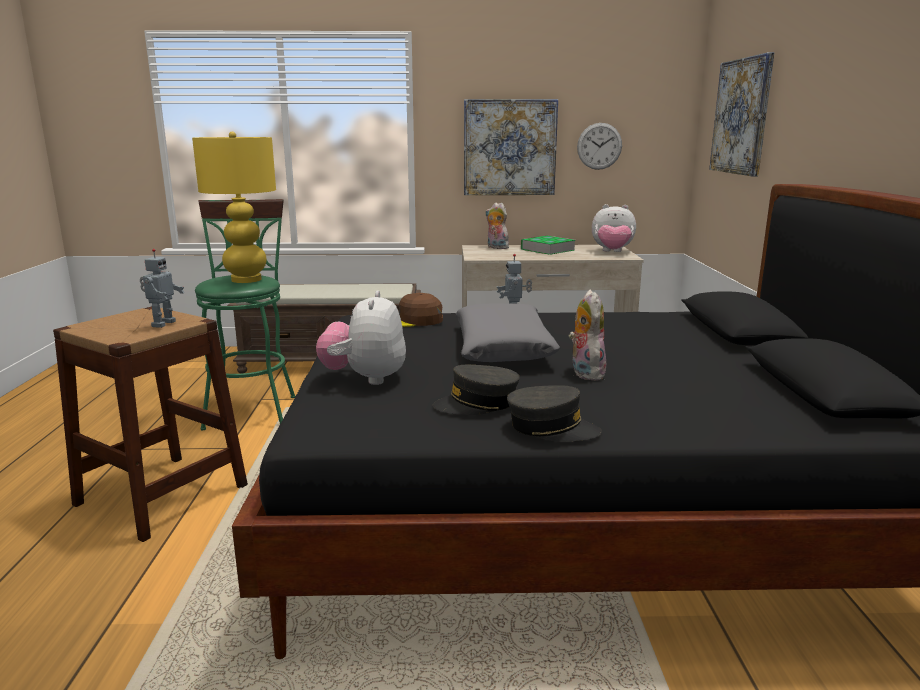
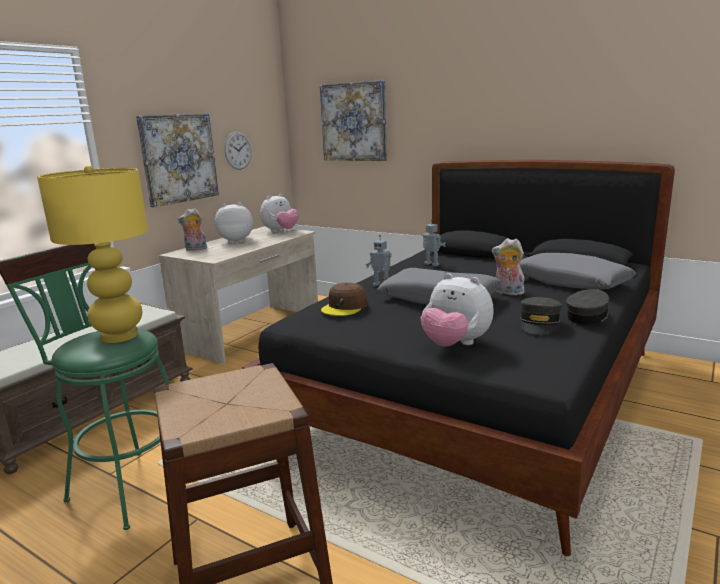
camera: 55 degrees left, 0 degrees up
toy robot [140,249,185,328] -> toy robot moved to [423,219,445,267]
book [521,236,575,255] -> plush toy [215,202,253,243]
none -> grey pillow [520,253,636,289]

